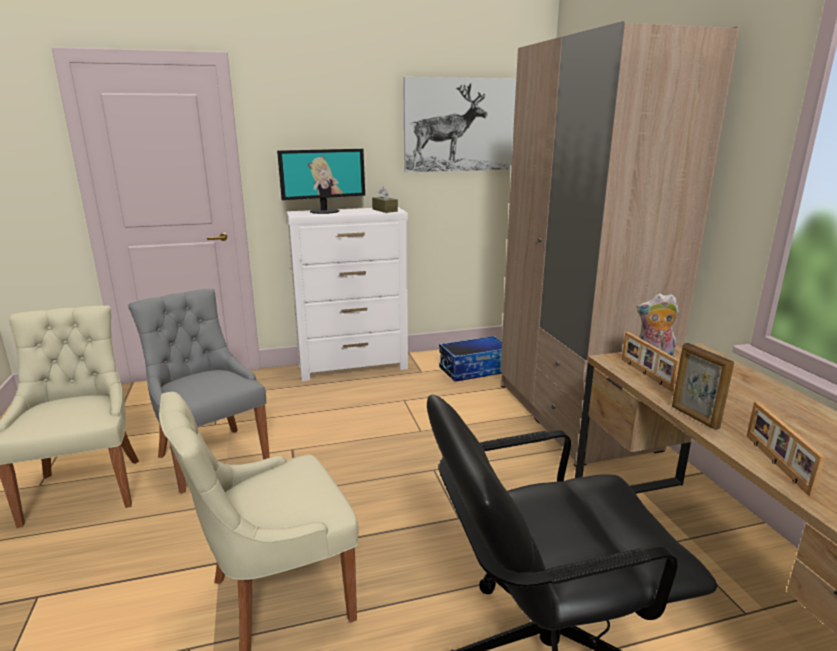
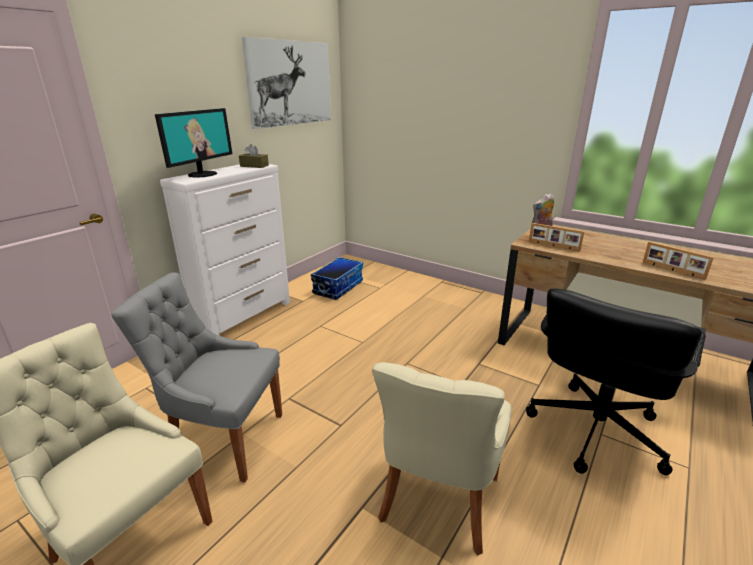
camera: 40 degrees left, 5 degrees up
beige wardrobe [500,21,740,467] -> none
picture frame [672,343,734,430] -> none

